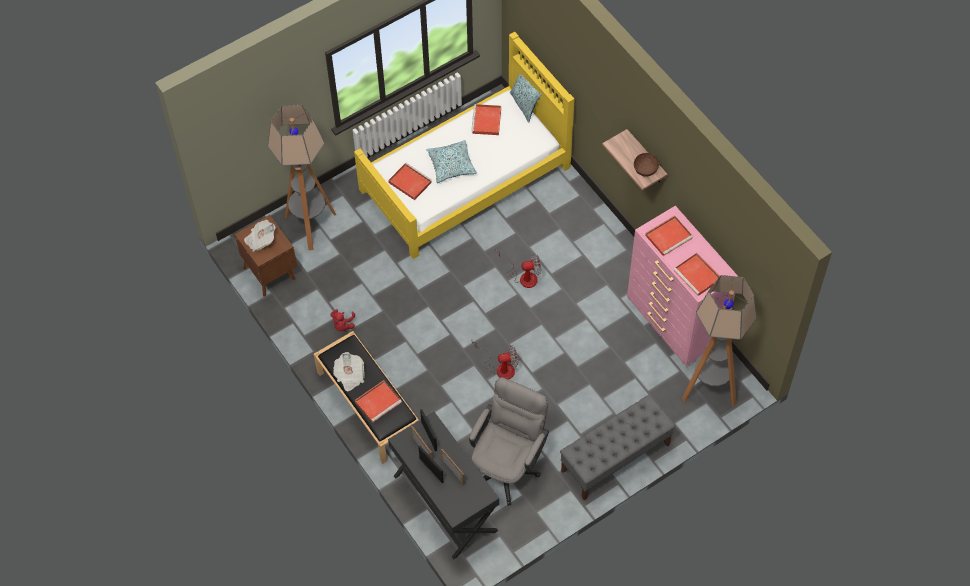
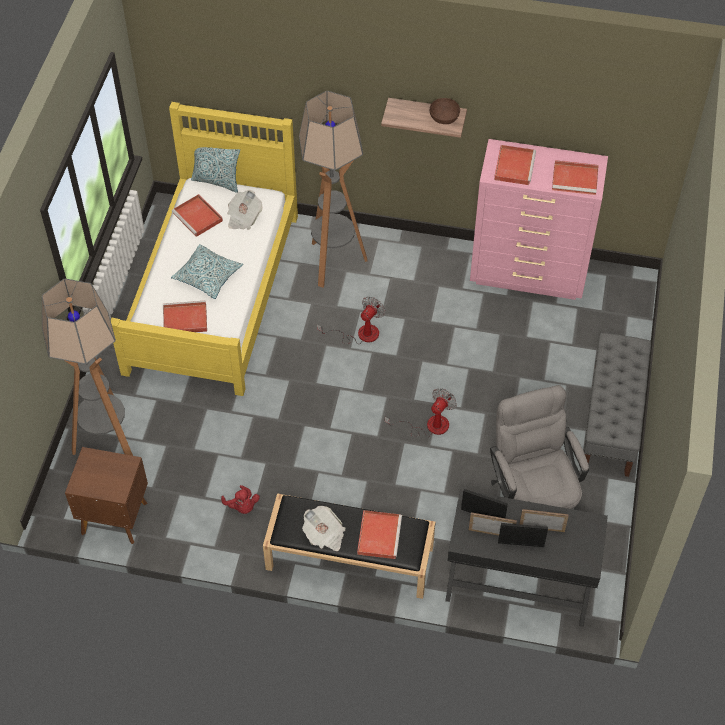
camera: 45 degrees left, 5 degrees down
newspaper [244,220,276,252] -> newspaper moved to [227,190,263,230]
floor lamp [682,275,757,407] -> floor lamp moved to [299,91,367,287]

